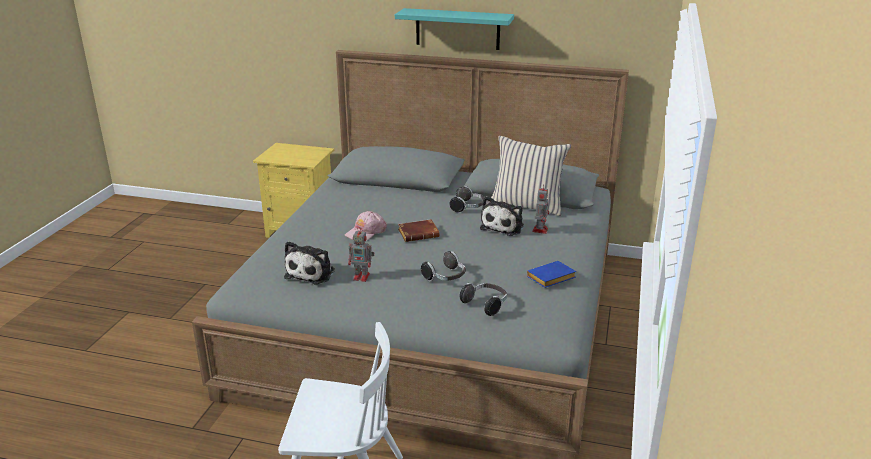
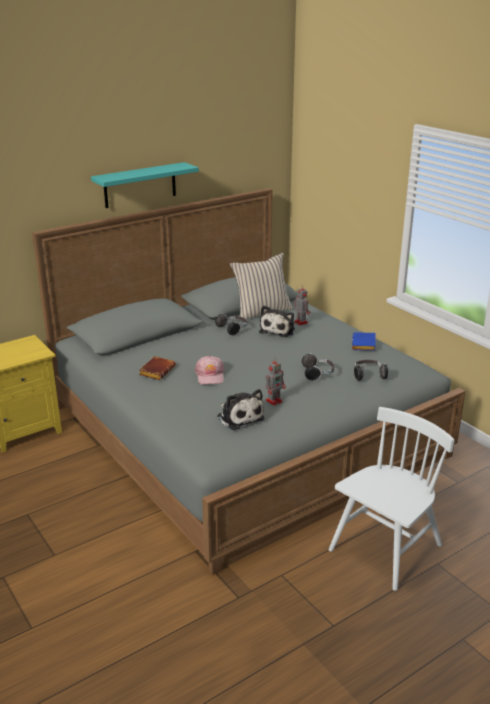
camera: 50 degrees left, 0 degrees up
brown book [398,219,440,242] -> brown book moved to [139,356,176,380]
plush toy [480,196,524,236] -> plush toy turned 45 degrees clockwise [259,306,295,337]

